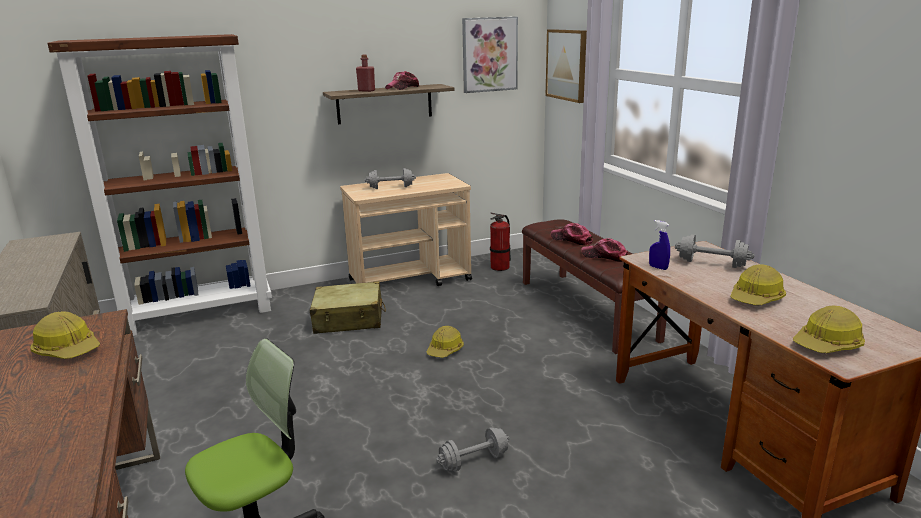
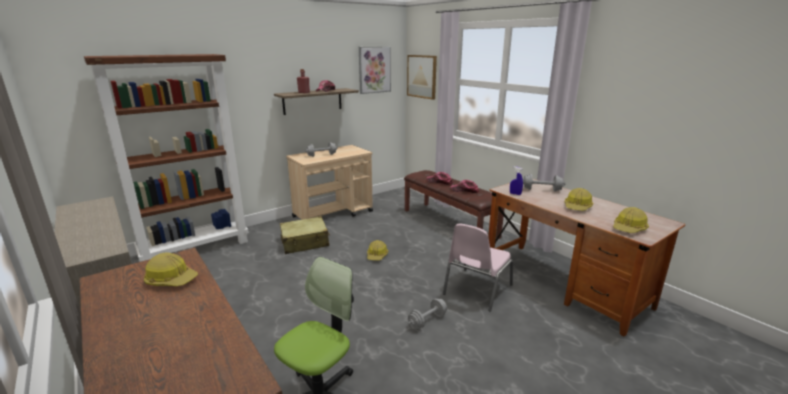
camera: 15 degrees left, 0 degrees up
fire extinguisher [490,213,511,271] -> none
none -> pink chair [443,224,513,312]

